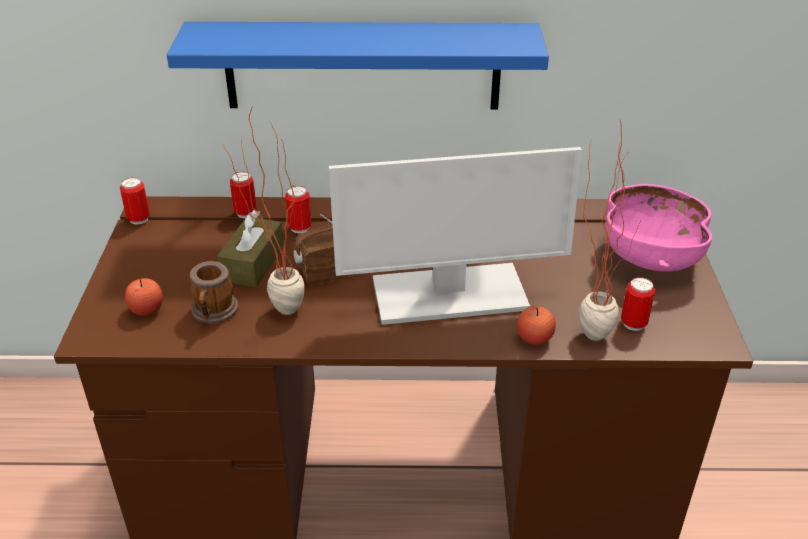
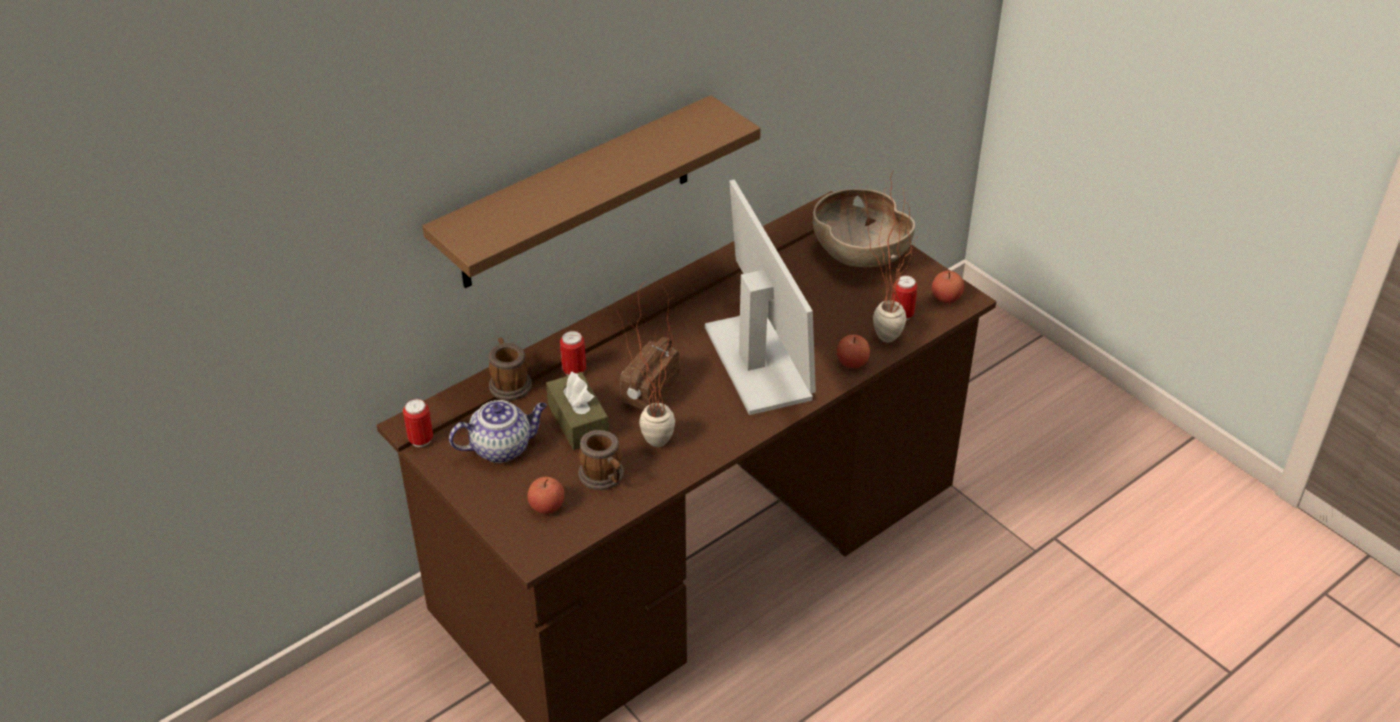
camera: 40 degrees left, 5 degrees up
blue shelf [167,22,549,110] -> brown shelf [422,95,761,288]
can [230,172,257,218] -> mug [489,337,532,401]
monitor [329,147,582,325] -> monitor turned 60 degrees counterclockwise [705,179,816,415]
pink bowl [606,184,712,272] -> brown bowl [813,189,915,267]
none -> teapot [449,400,547,463]
none -> apple [932,271,964,303]

